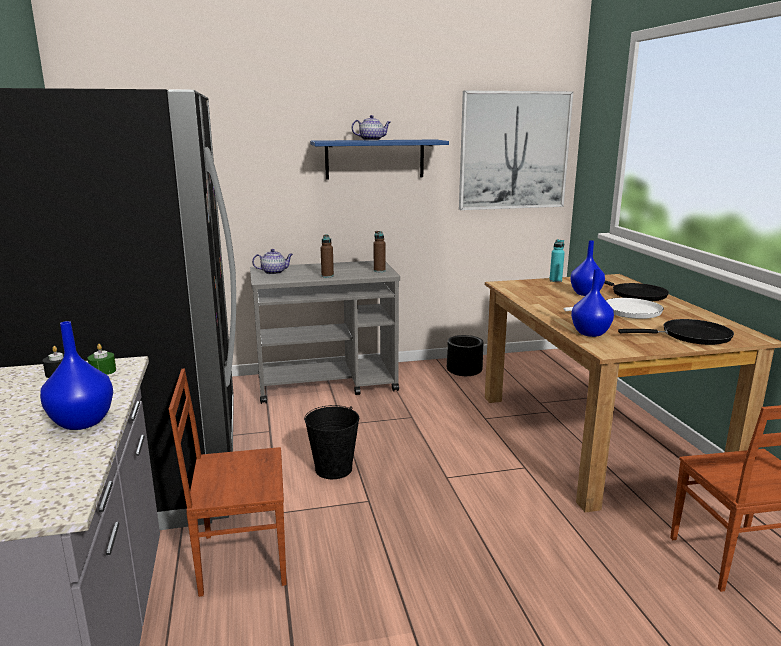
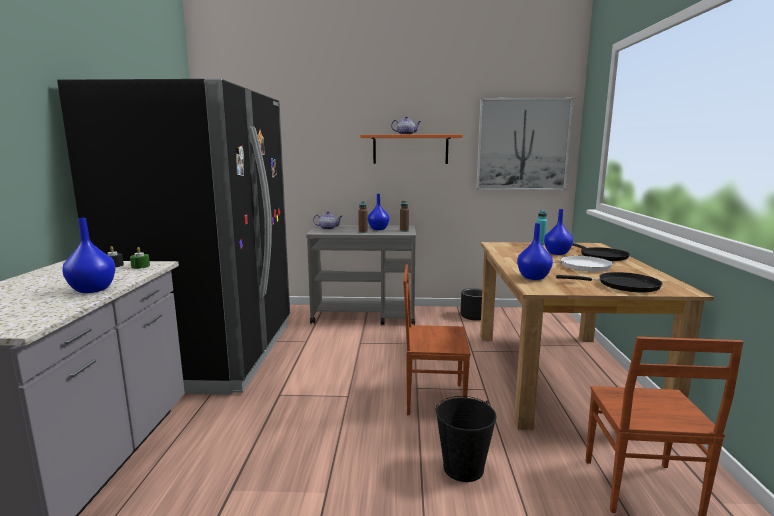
camera: 15 degrees right, 5 degrees down
brown chair [168,368,287,597] -> brown chair moved to [403,264,471,415]
black bucket [304,405,359,479] -> black bucket moved to [436,396,496,482]
blue shelf [310,139,449,179] -> orange shelf [360,135,463,164]
none -> blue vase [368,194,389,230]

